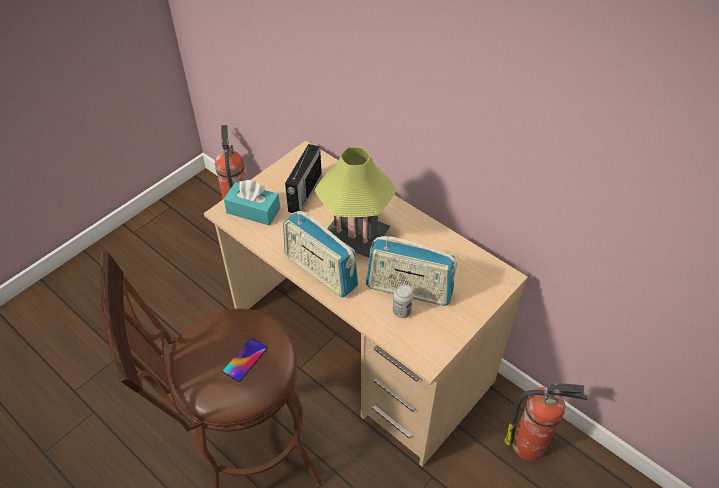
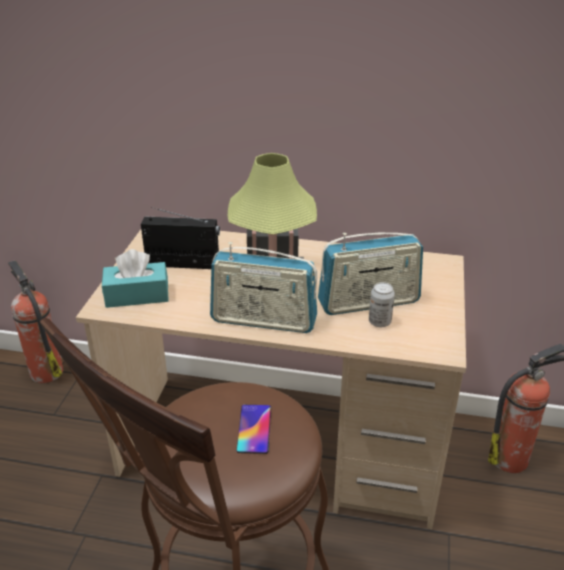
camera: 30 degrees left, 15 degrees down
radio [285,144,322,213] -> radio turned 75 degrees counterclockwise [141,207,220,269]

